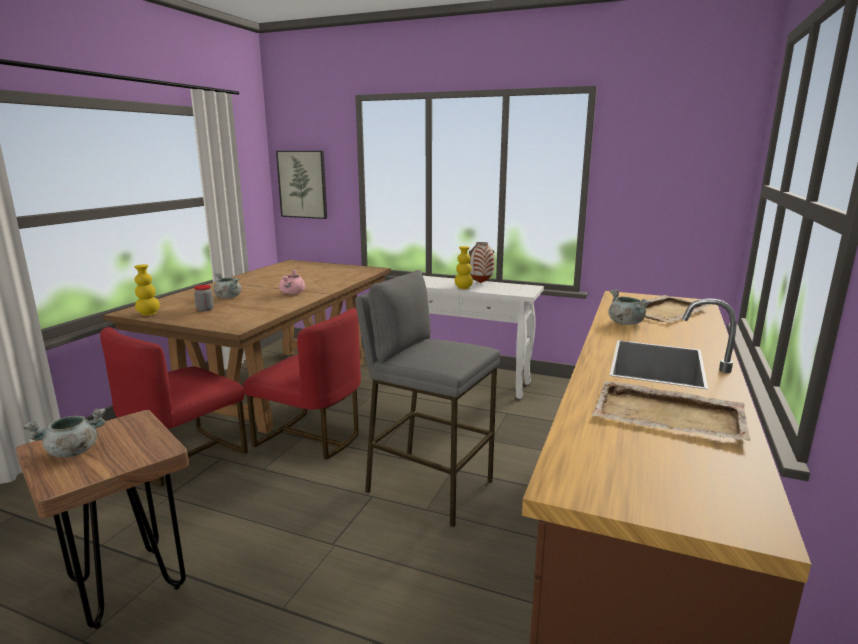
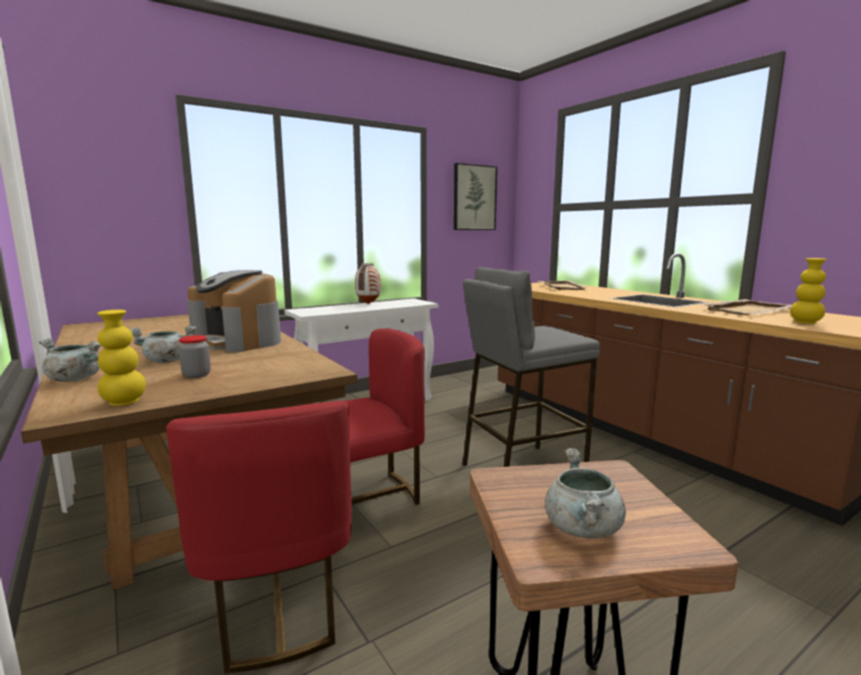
camera: 55 degrees left, 5 degrees down
picture [276,151,327,219] -> picture moved to [454,163,497,230]
pink cooking pot [279,269,305,294] -> coffee machine [187,270,281,352]
yellow vase [455,246,473,289] -> yellow vase moved to [790,258,827,324]
grey cooking pot [609,289,651,325] -> grey cooking pot moved to [39,339,101,382]

